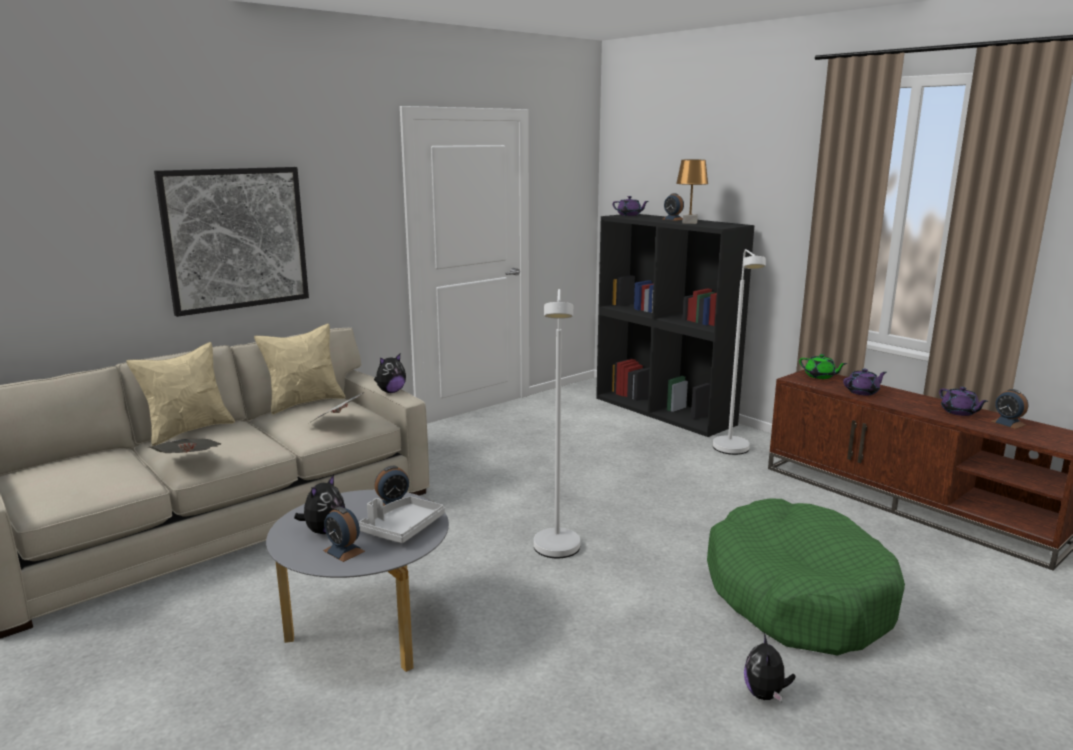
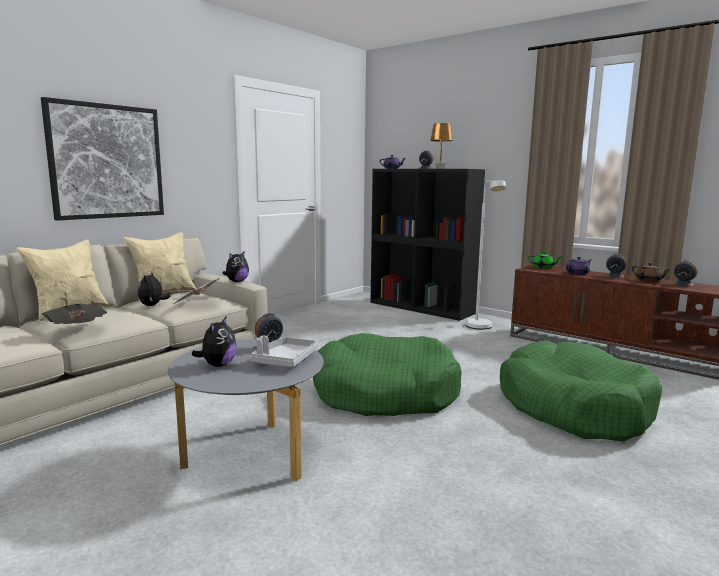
camera: 10 degrees left, 5 degrees down
alarm clock [323,507,365,562] -> alarm clock moved to [606,254,627,278]
white floor lamp [534,289,580,558] -> green dog bed [313,333,462,416]
plush toy [744,633,796,702] -> plush toy moved to [138,271,171,306]
purple teapot [939,387,988,416] -> brown teapot [632,263,670,282]

